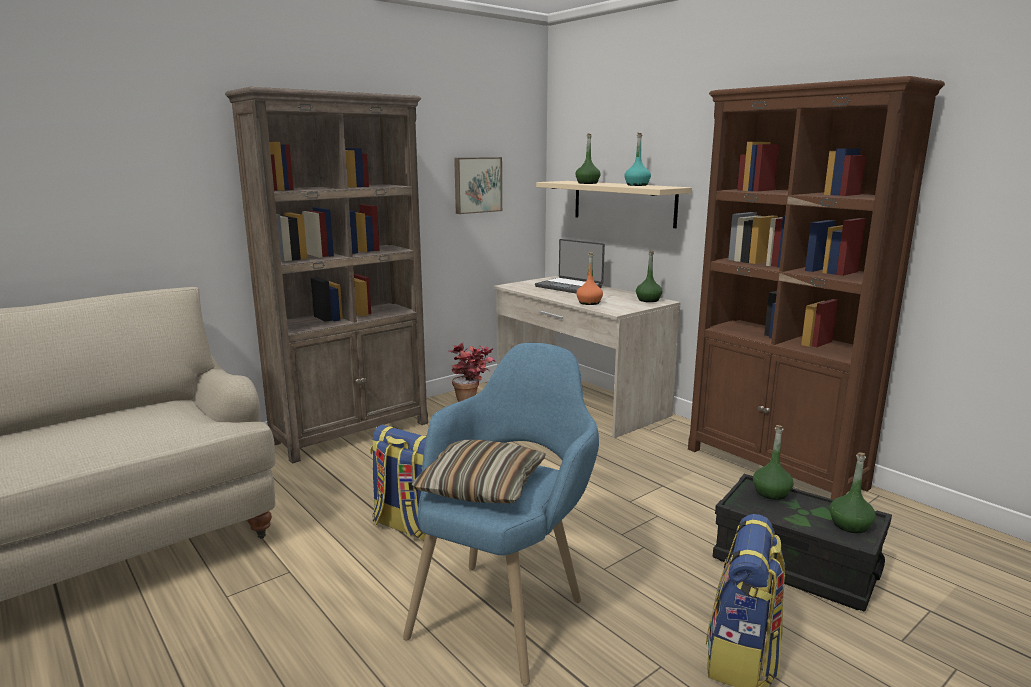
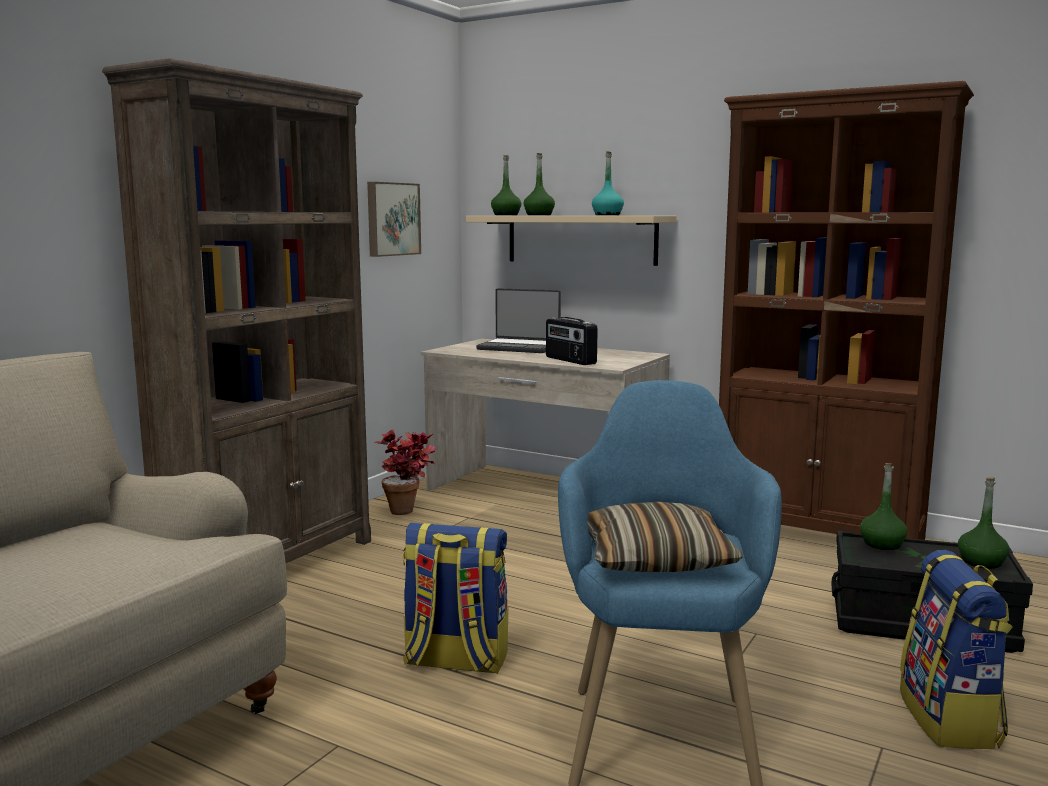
camera: 20 degrees left, 5 degrees down
orange bottle [576,252,603,305] -> radio [546,317,598,365]
green bottle [636,250,662,302] -> green bottle moved to [491,155,521,215]

